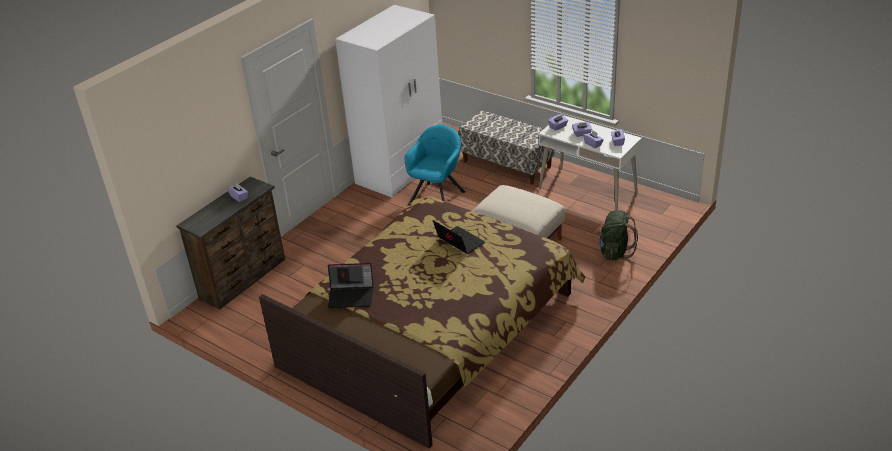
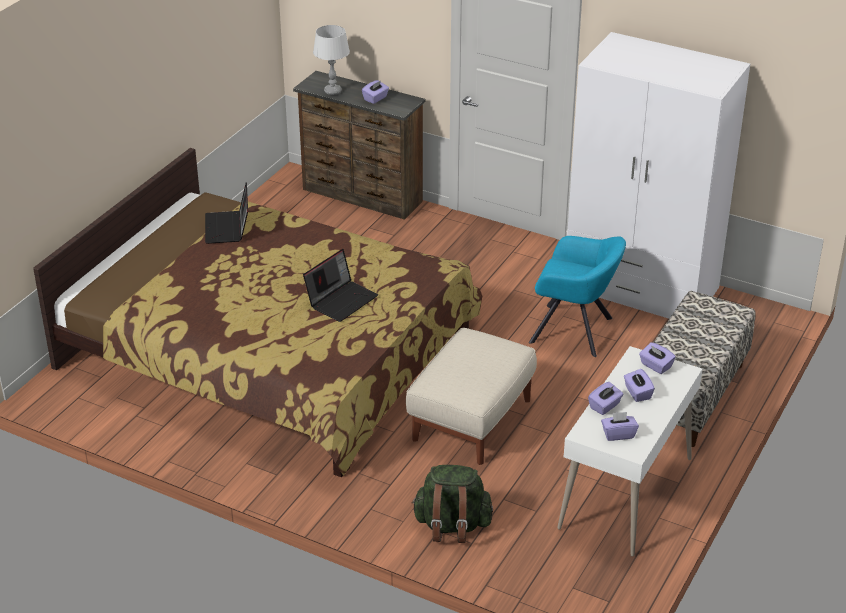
camera: 80 degrees right, 0 degrees up
none -> grey table lamp [313,25,350,95]

